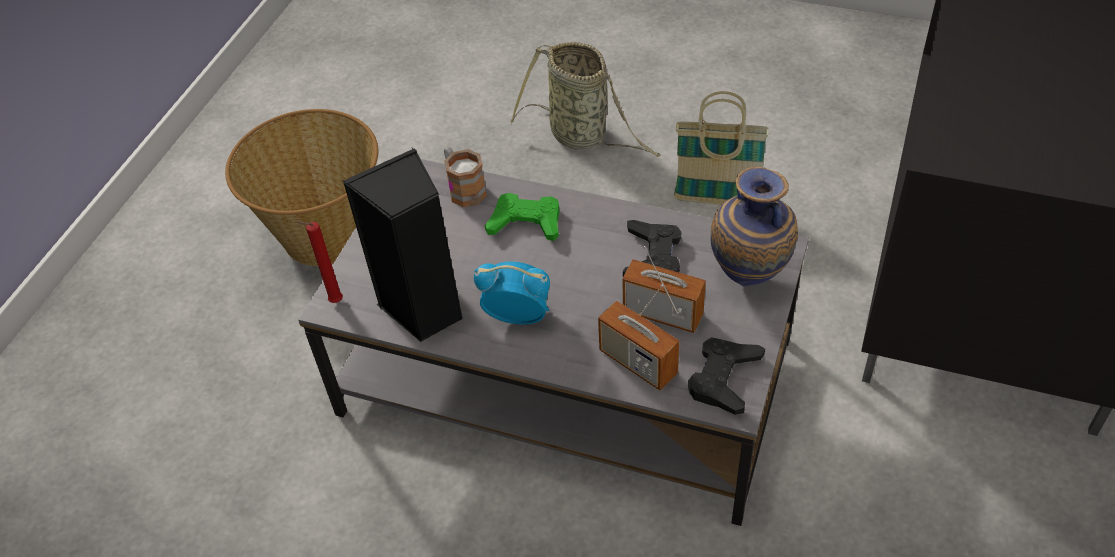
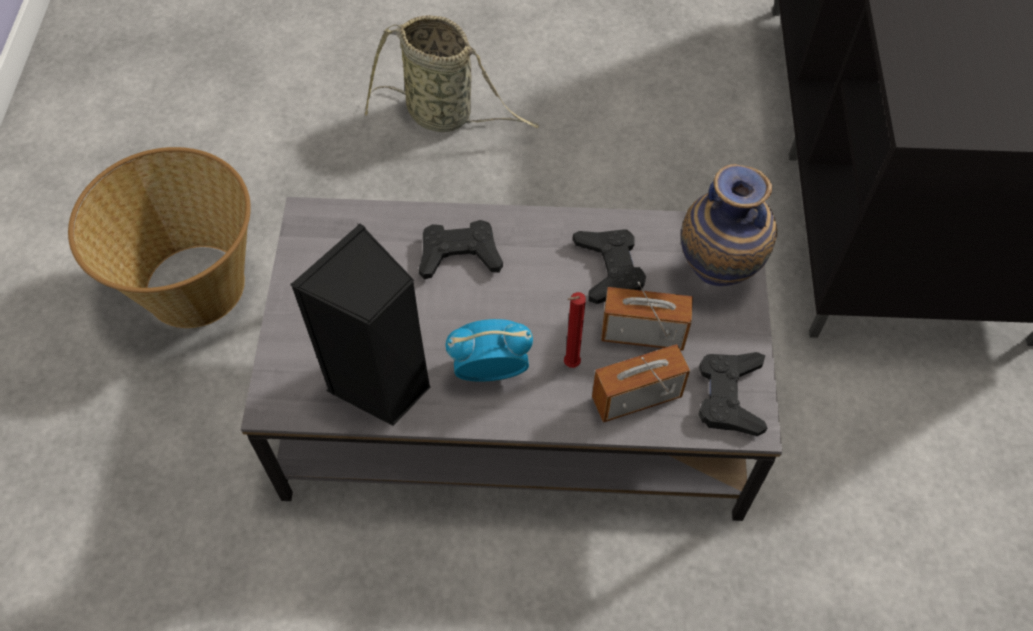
camera: 20 degrees left, 10 degrees up
red candle [296,221,343,303] -> red candle moved to [564,292,586,368]
mug [444,147,487,207] -> none
green game controller [485,193,559,241] -> black game controller [419,220,503,280]
radio [598,284,679,390] -> radio turned 135 degrees clockwise [592,344,690,423]
basket [674,91,769,205] -> none

